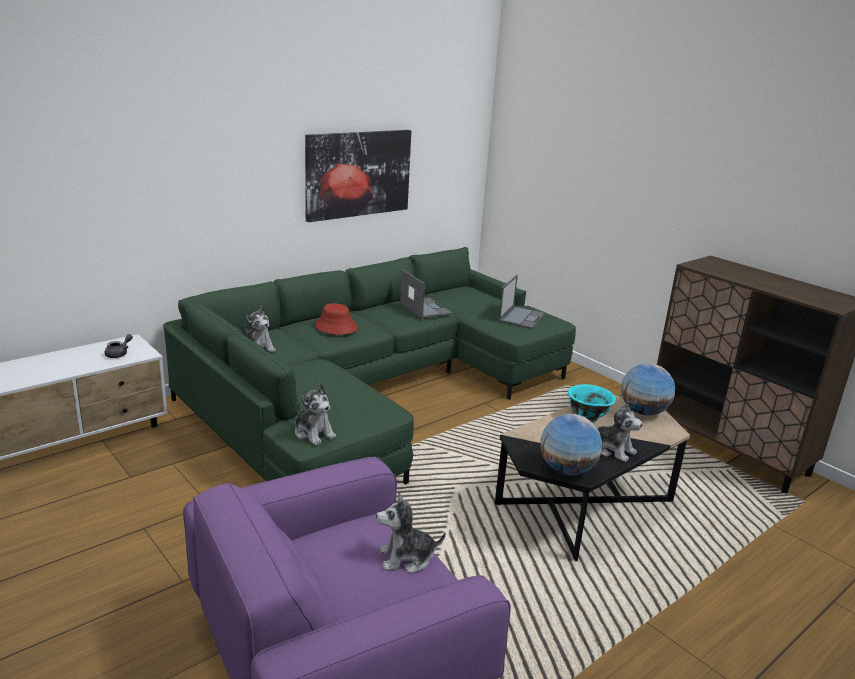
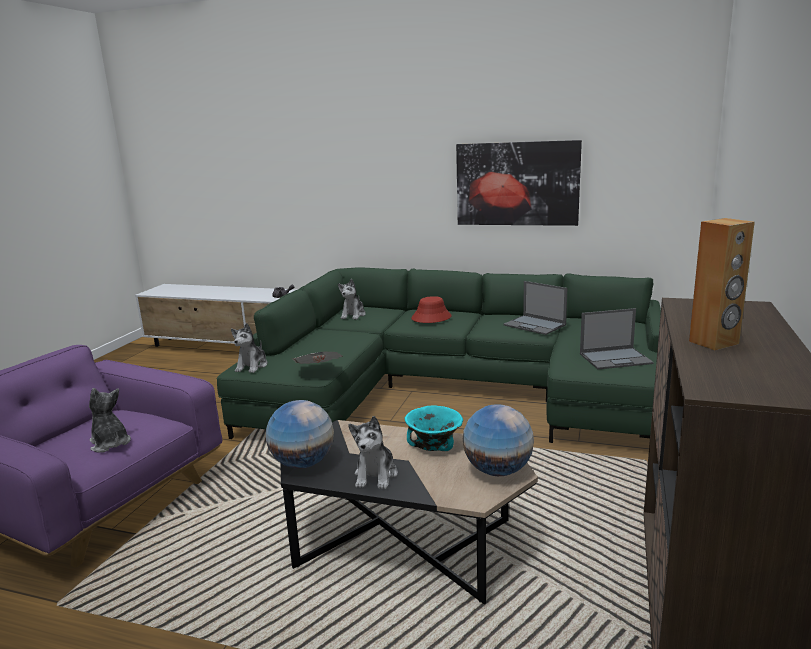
camera: 60 degrees right, 5 degrees down
laptop [400,269,452,319] -> laptop turned 105 degrees clockwise [503,281,567,335]
none -> newspaper [292,352,343,364]
none -> brown speaker [689,218,755,350]

